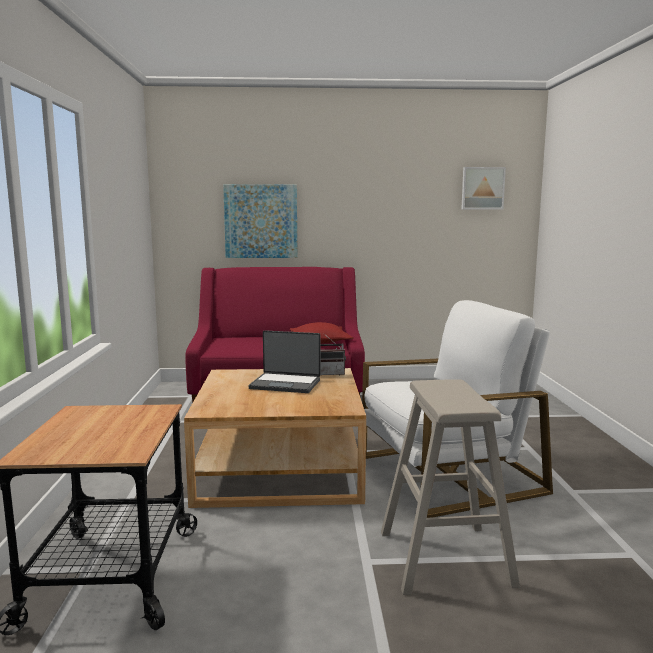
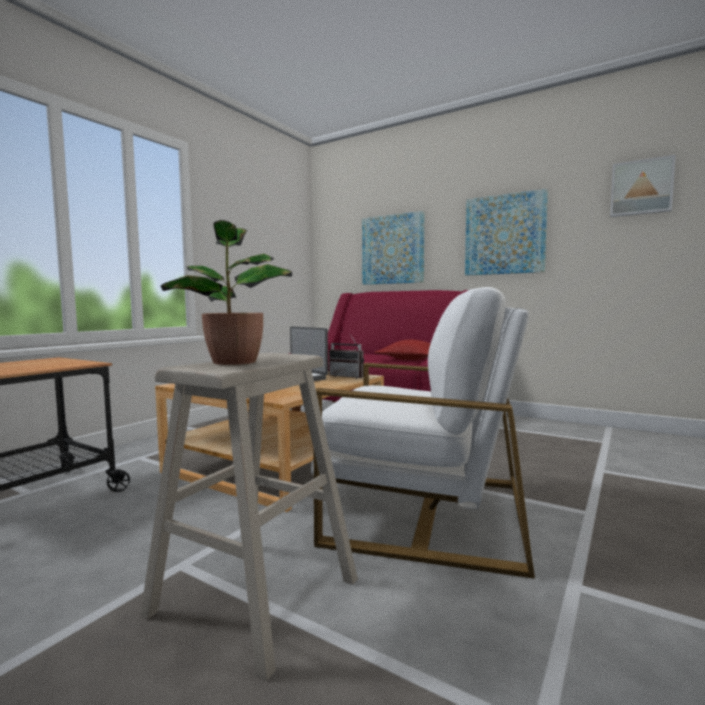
camera: 35 degrees right, 5 degrees down
none -> potted plant [161,220,292,365]
none -> picture [465,189,548,276]

